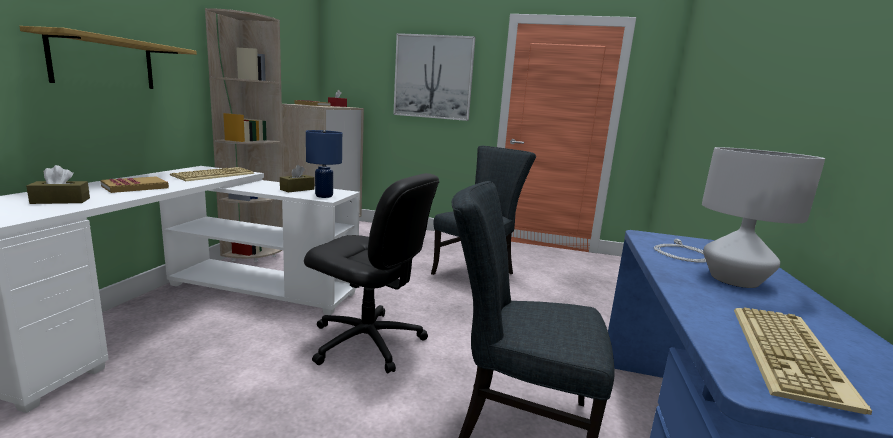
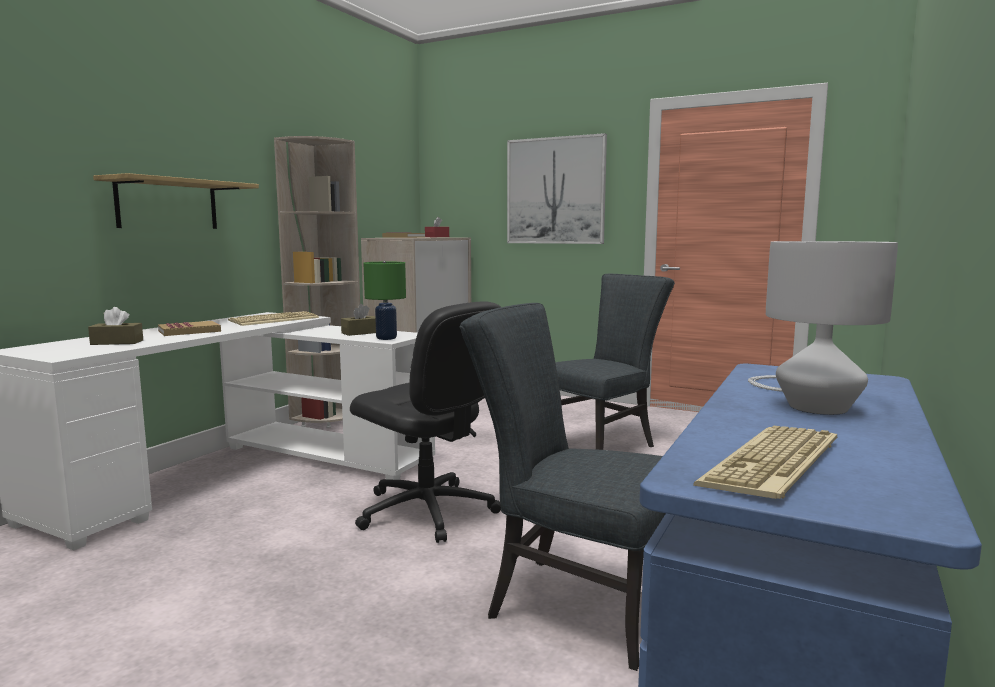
camera: 15 degrees right, 5 degrees down
blue table lamp [306,130,342,198] -> green table lamp [364,261,406,340]

